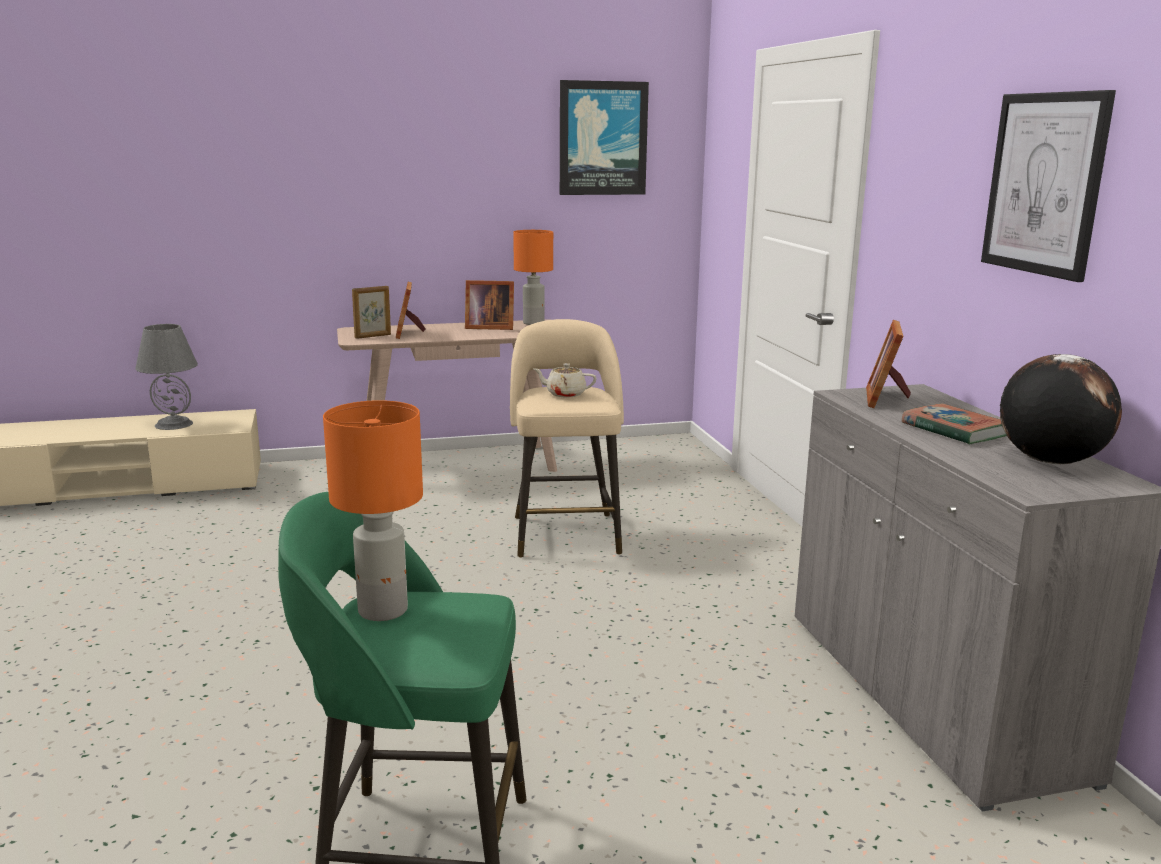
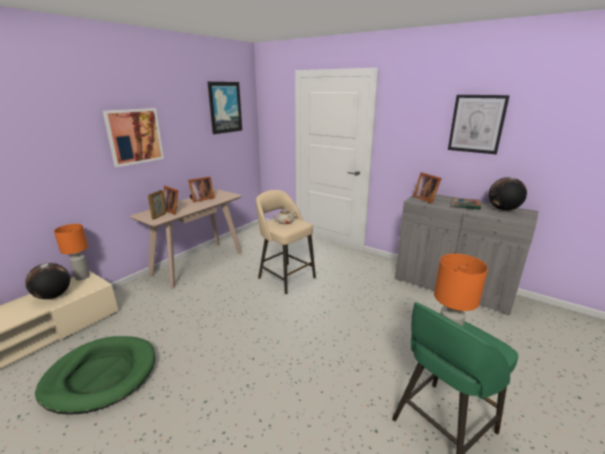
camera: 40 degrees left, 5 degrees up
grey table lamp [135,324,198,430] -> globe [25,263,70,299]
orange table lamp [513,230,553,325] -> orange table lamp moved to [54,224,90,280]
none -> green dog bed [35,336,155,415]
none -> picture [103,108,164,167]

